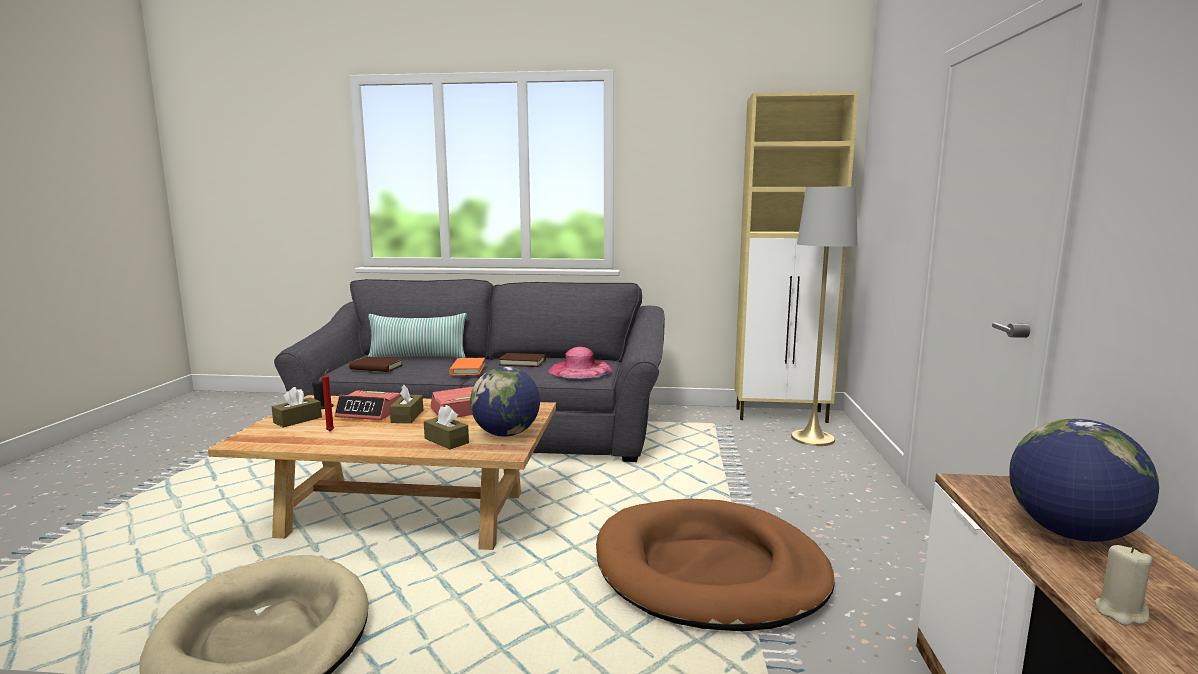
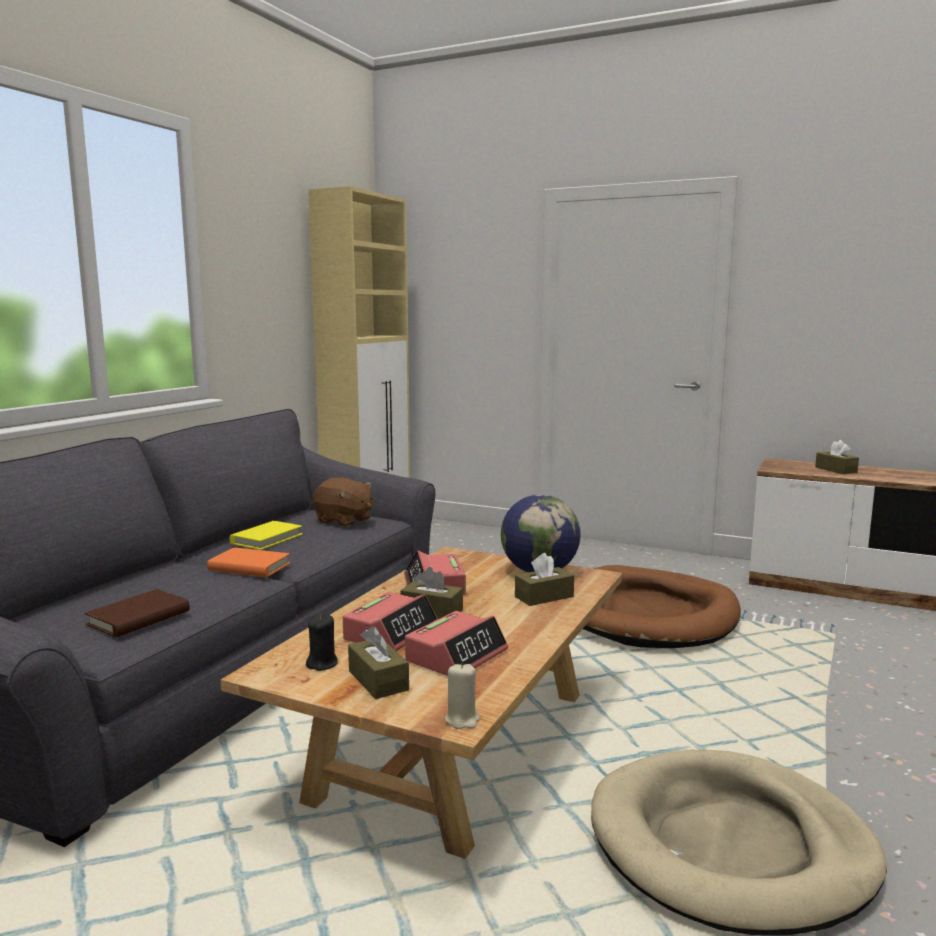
camera: 70 degrees left, 0 degrees up
red candle [322,369,334,432] -> alarm clock [405,611,508,676]
pillow [368,313,467,358] -> none
brown book [499,353,546,367] -> yellow book [230,521,303,550]
pink hat [549,347,613,379] -> brown plush toy [313,478,373,527]
grey floor lamp [791,185,858,446] -> none
globe [1009,419,1159,542] -> brown tissue box [815,440,859,474]
beige candle [1095,545,1152,626] -> beige candle moved to [445,663,480,729]

